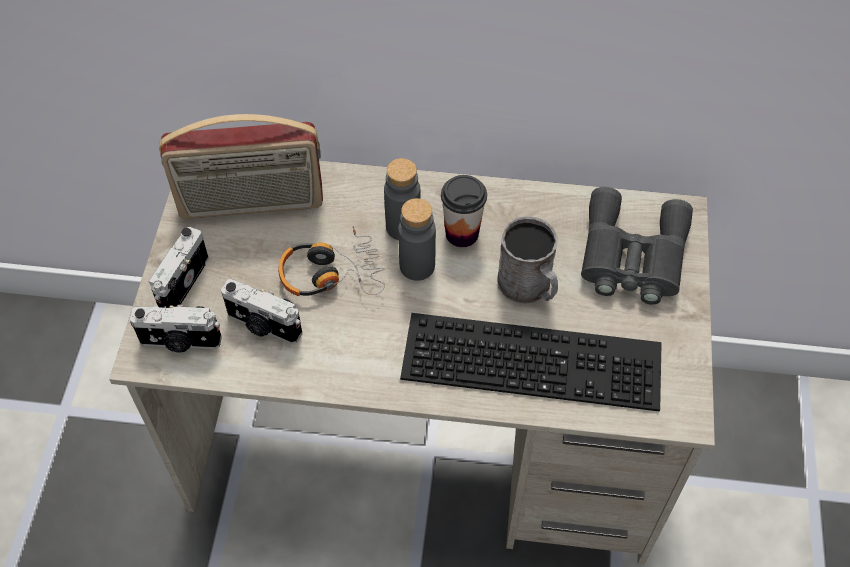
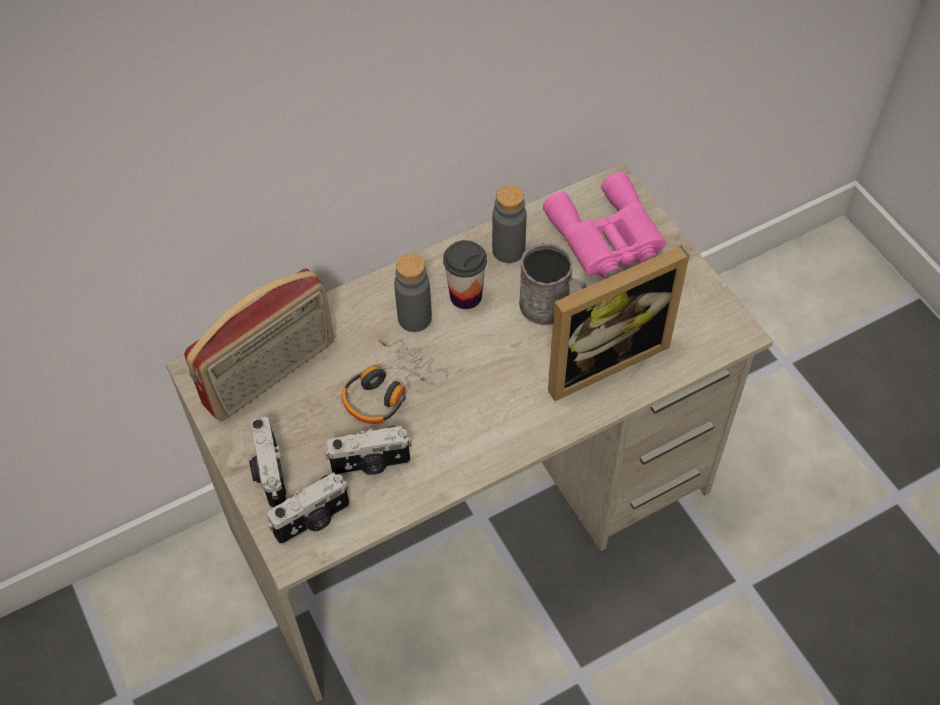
camera: 35 degrees left, 0 degrees up
grey bottle [398,198,436,281] -> grey bottle moved to [492,185,527,263]
keyboard [400,313,662,412] -> picture frame [548,246,689,401]
grey binoculars [581,187,693,305] -> pink binoculars [543,172,666,279]

